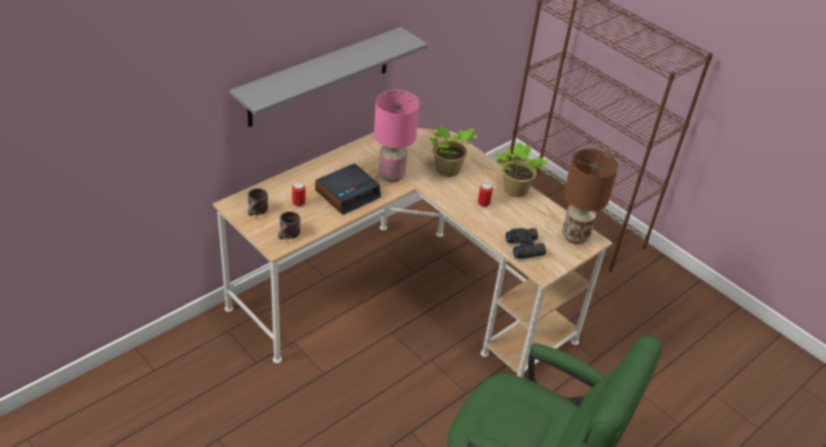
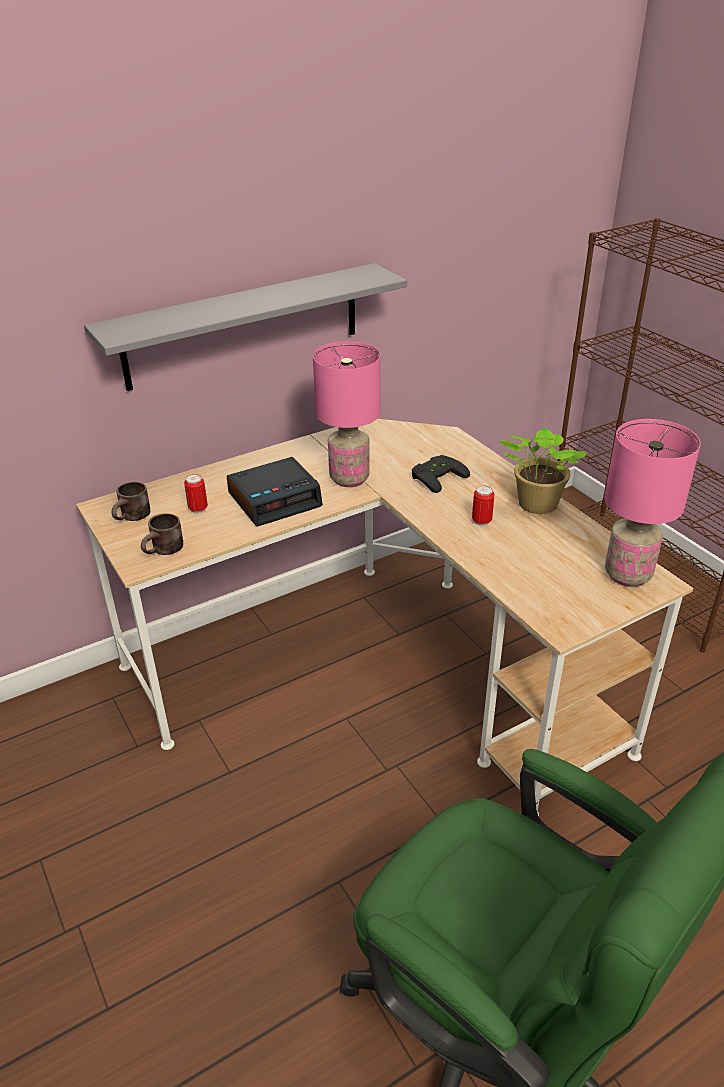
camera: 15 degrees right, 5 degrees down
potted plant [429,125,479,177] -> black game controller [412,455,470,493]
black binoculars [506,228,546,259] -> none
brown table lamp [562,149,619,244] -> pink table lamp [604,419,701,587]

